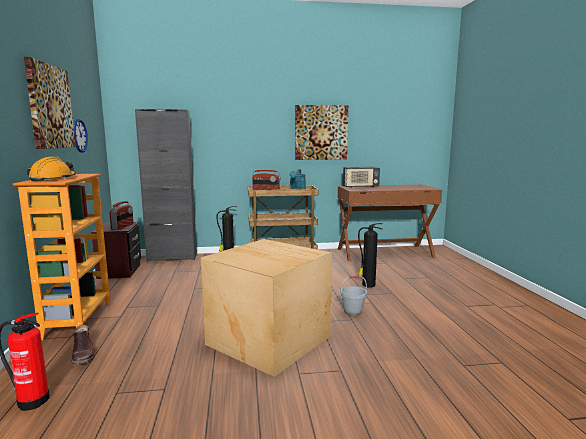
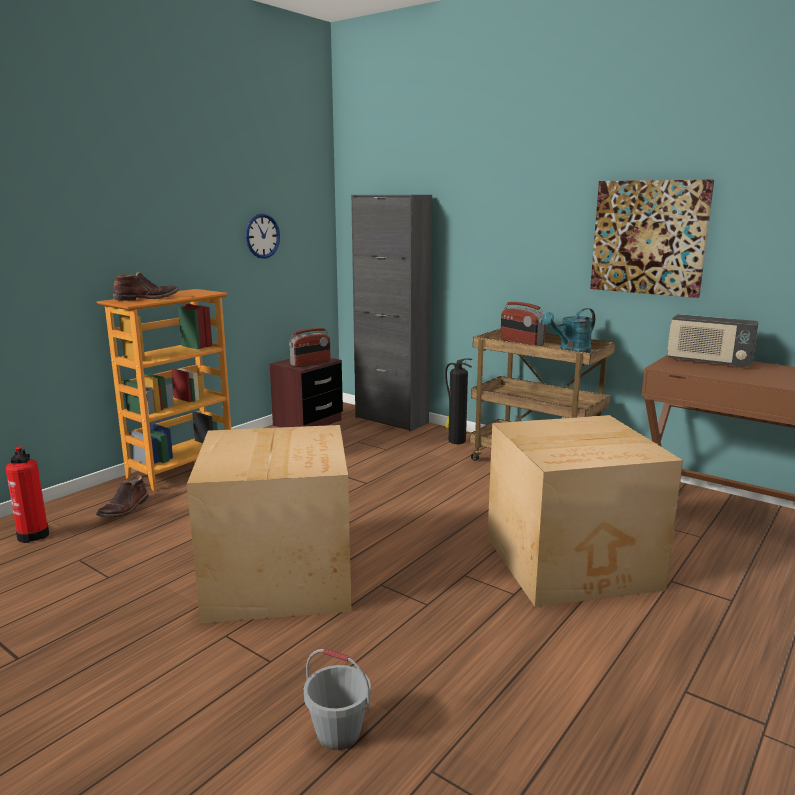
camera: 45 degrees right, 5 degrees up
picture [24,57,76,149] -> none
orange hard hat [27,157,76,182] -> brown boot [113,272,179,301]
grey bucket [340,275,367,316] -> grey bucket moved to [304,648,371,750]
fire extinguisher [358,223,383,287] -> cardboard box [488,415,683,607]

